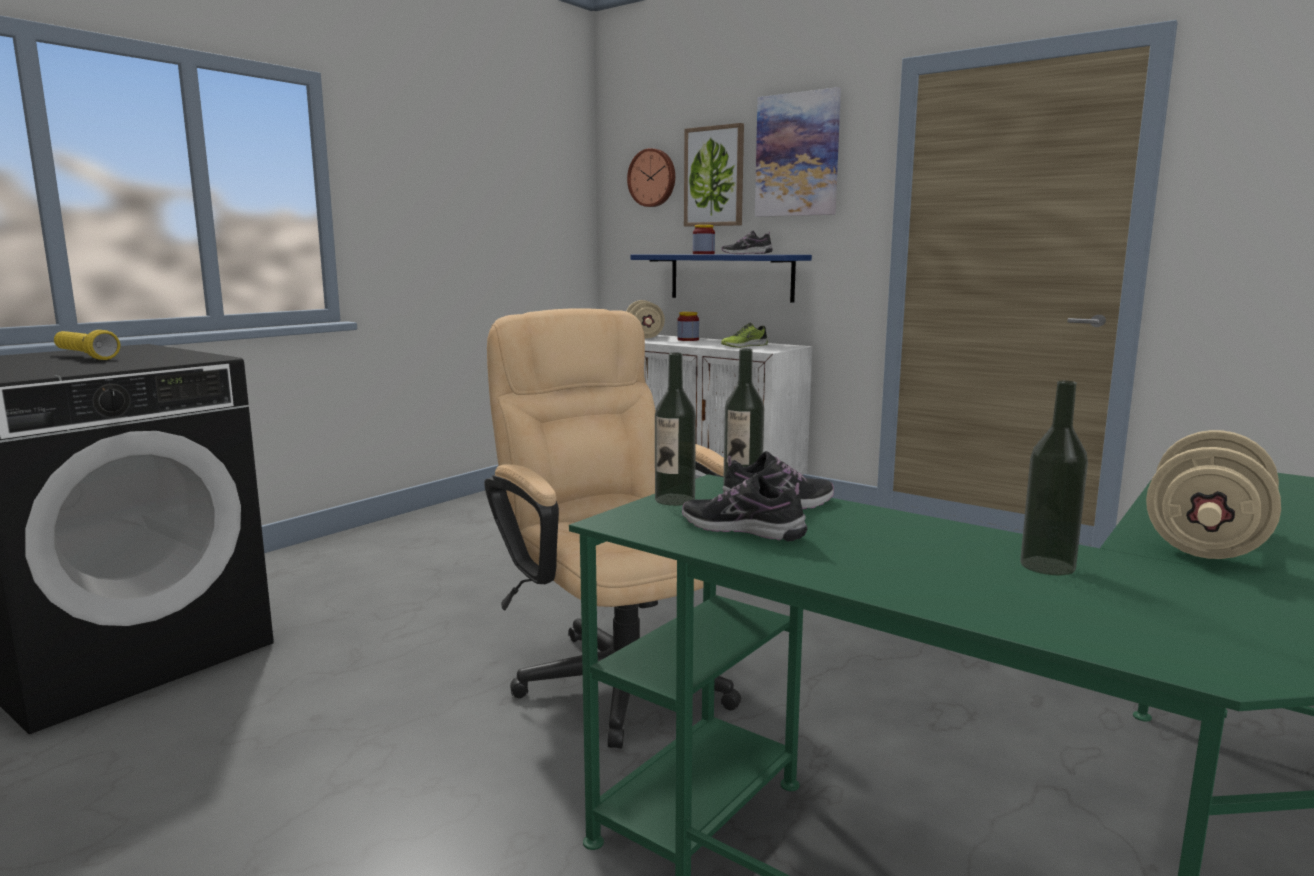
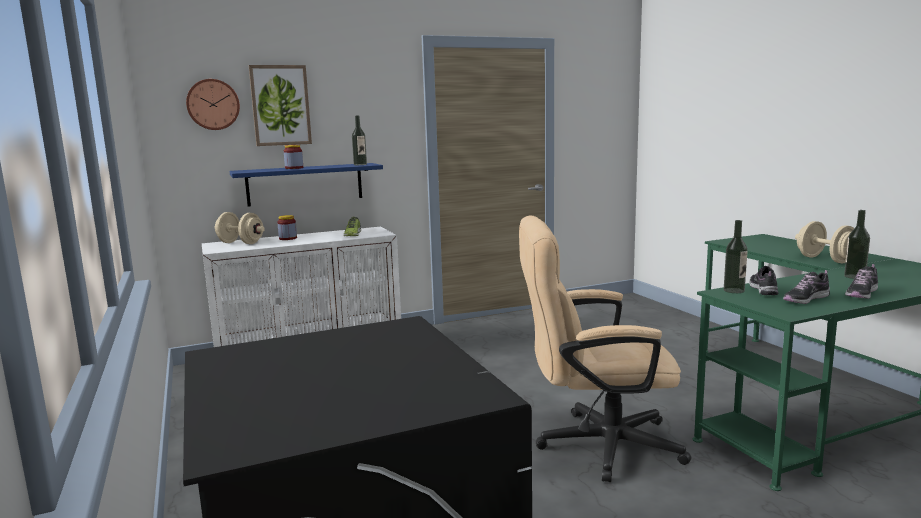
camera: 60 degrees left, 0 degrees up
yellow flashlight [54,330,120,360] -> none
bottle [655,353,696,506] -> bottle moved to [352,115,367,165]
shoe [722,230,773,254] -> shoe moved to [845,264,878,299]
picture [755,87,841,217] -> none

